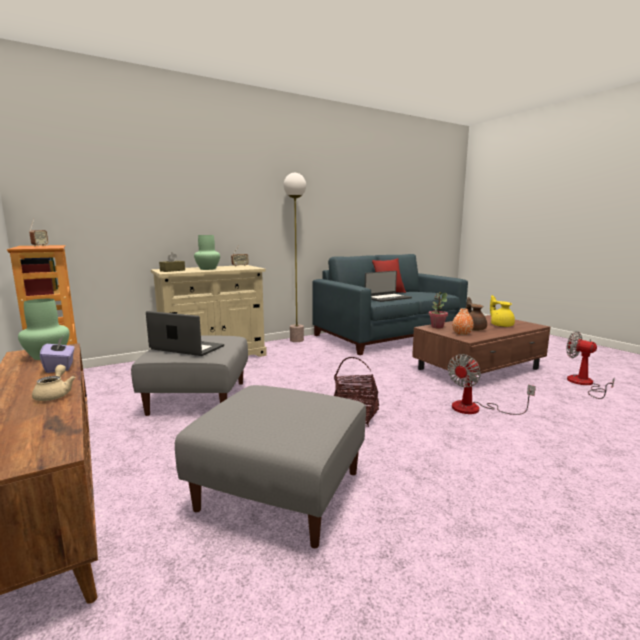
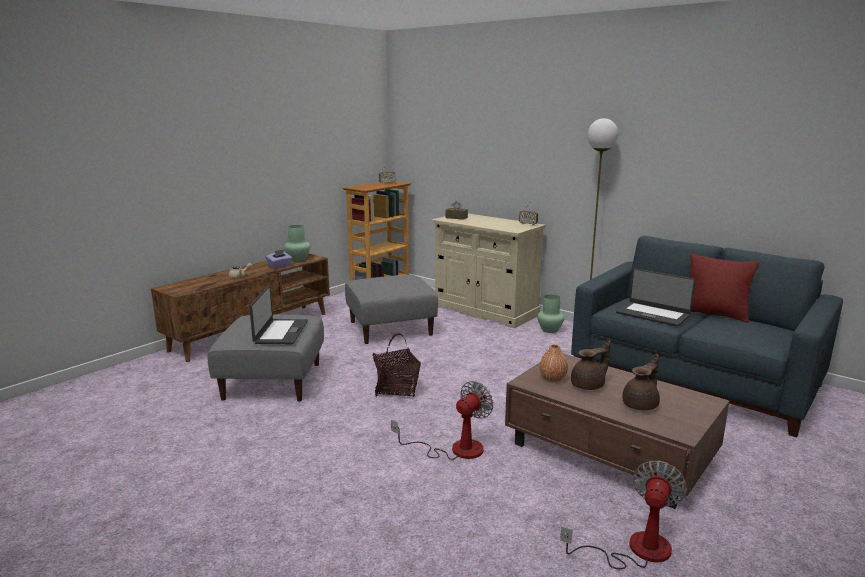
camera: 70 degrees right, 5 degrees up
laptop [146,311,224,356] -> laptop moved to [249,286,308,344]
green vase [194,235,220,270] -> green vase moved to [537,295,564,333]
potted plant [429,292,448,328] -> none
fan [448,354,536,415] -> fan turned 105 degrees clockwise [391,381,493,460]
yellow teapot [490,295,515,327] -> brown teapot [622,354,660,410]

